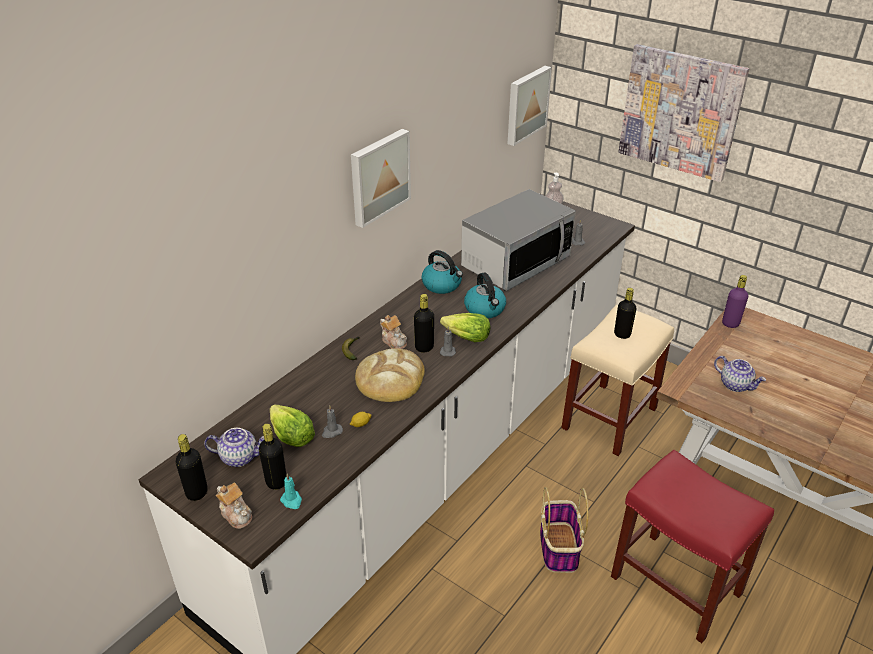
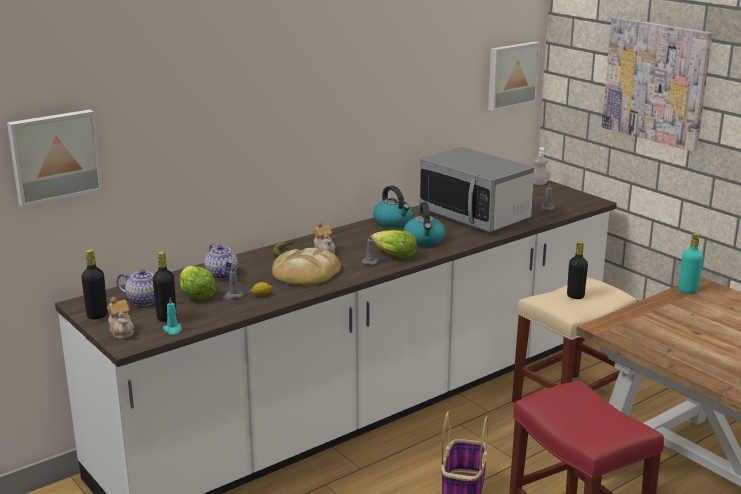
camera: 15 degrees right, 15 degrees down
picture [351,129,411,228] -> picture moved to [7,110,103,207]
black bottle [414,294,434,352] -> none
microwave [461,189,576,291] -> microwave turned 75 degrees clockwise [419,147,534,232]
teapot [714,356,766,392] -> teapot moved to [204,244,238,279]
purple bottle [722,275,748,328] -> turquoise bottle [679,233,703,294]

